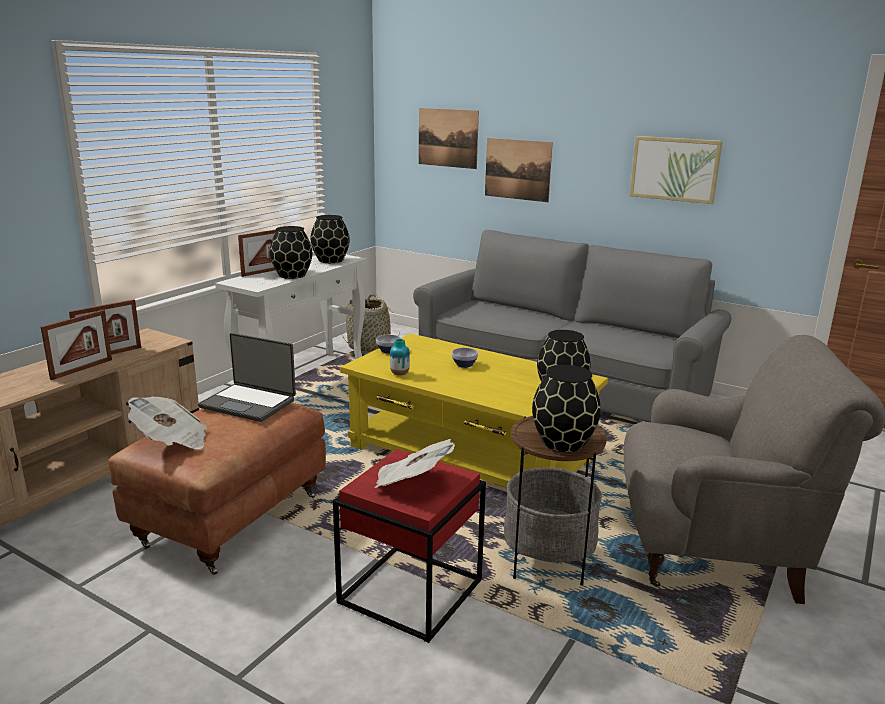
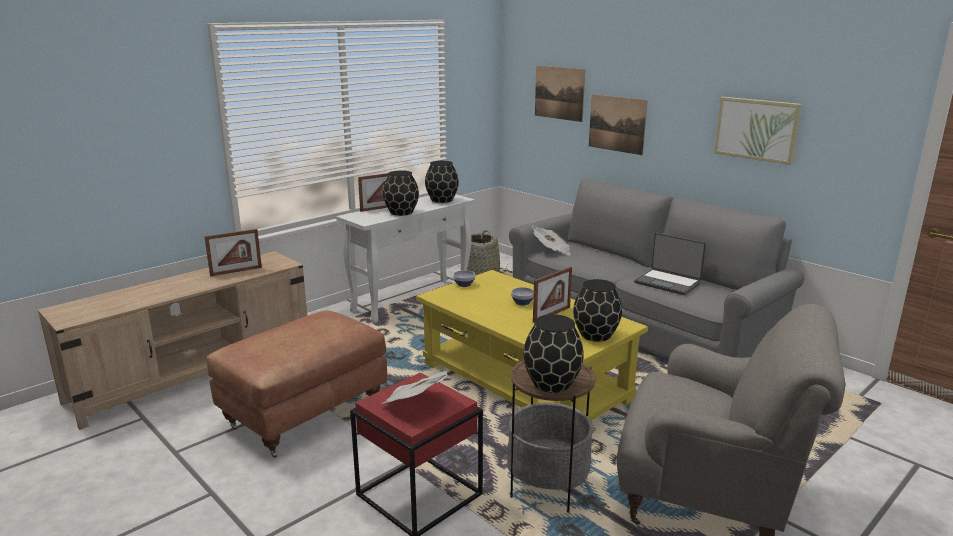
camera: 15 degrees right, 0 degrees up
picture frame [41,310,112,380] -> picture frame moved to [533,267,572,323]
newspaper [128,397,207,450] -> newspaper moved to [532,226,571,255]
laptop [198,333,296,422] -> laptop moved to [634,233,706,295]
vase [390,339,410,375] -> none

